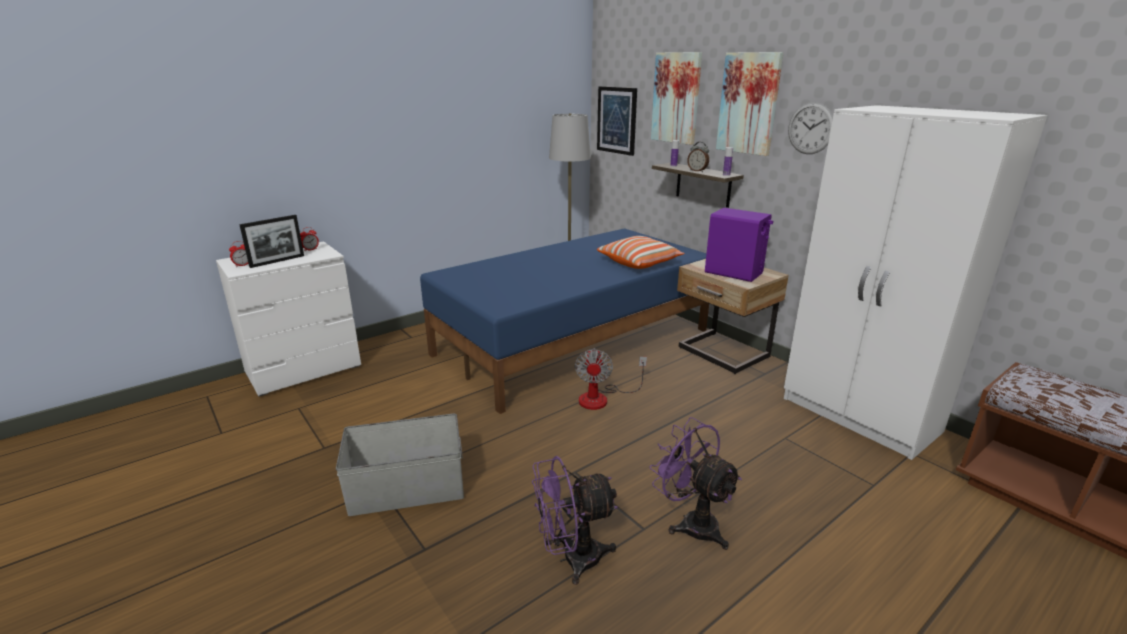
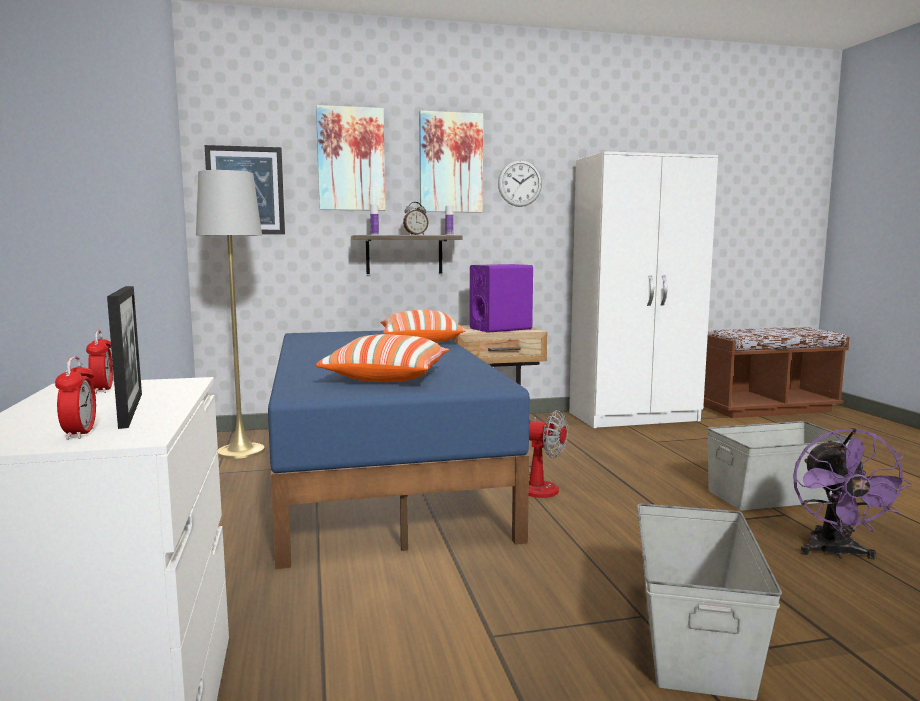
camera: 65 degrees left, 15 degrees down
purple fan [650,417,742,550] -> grey storage box [707,421,852,511]
none -> pillow [316,334,449,382]

